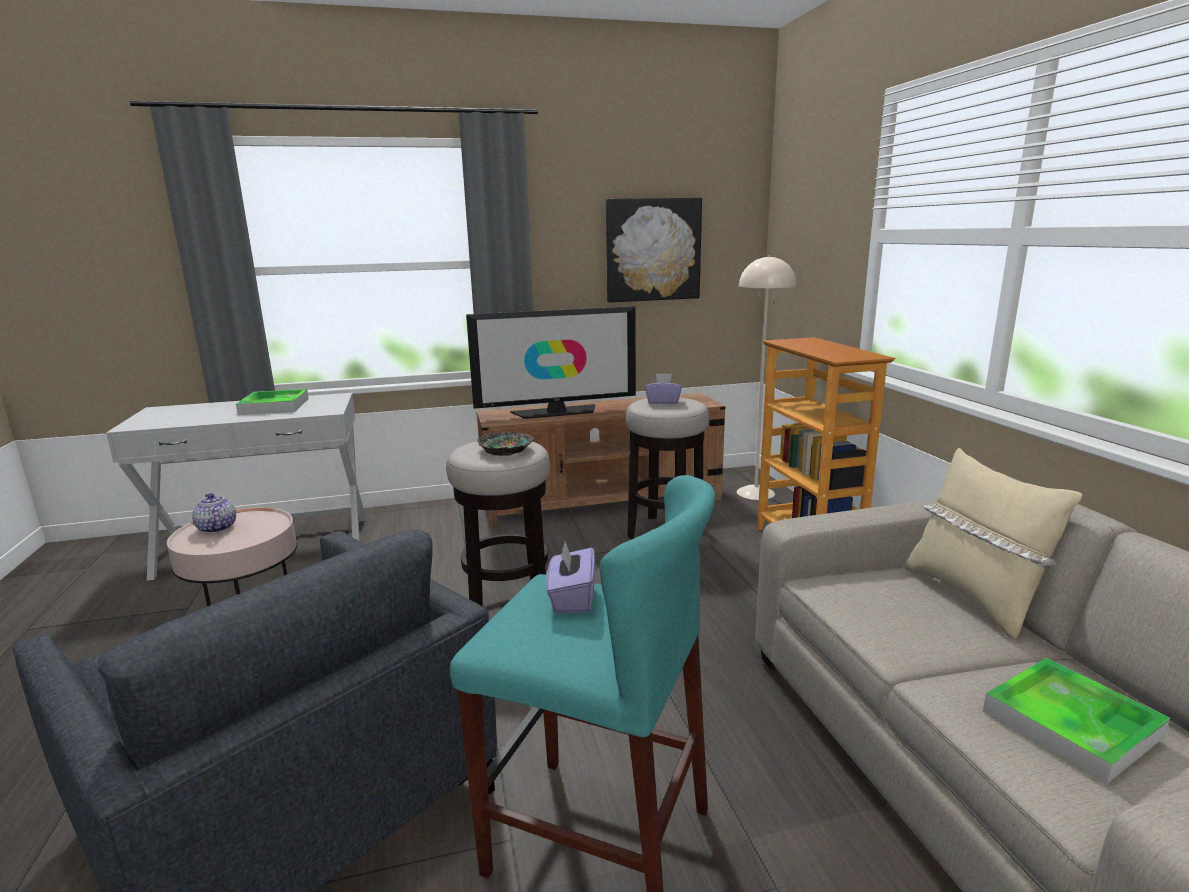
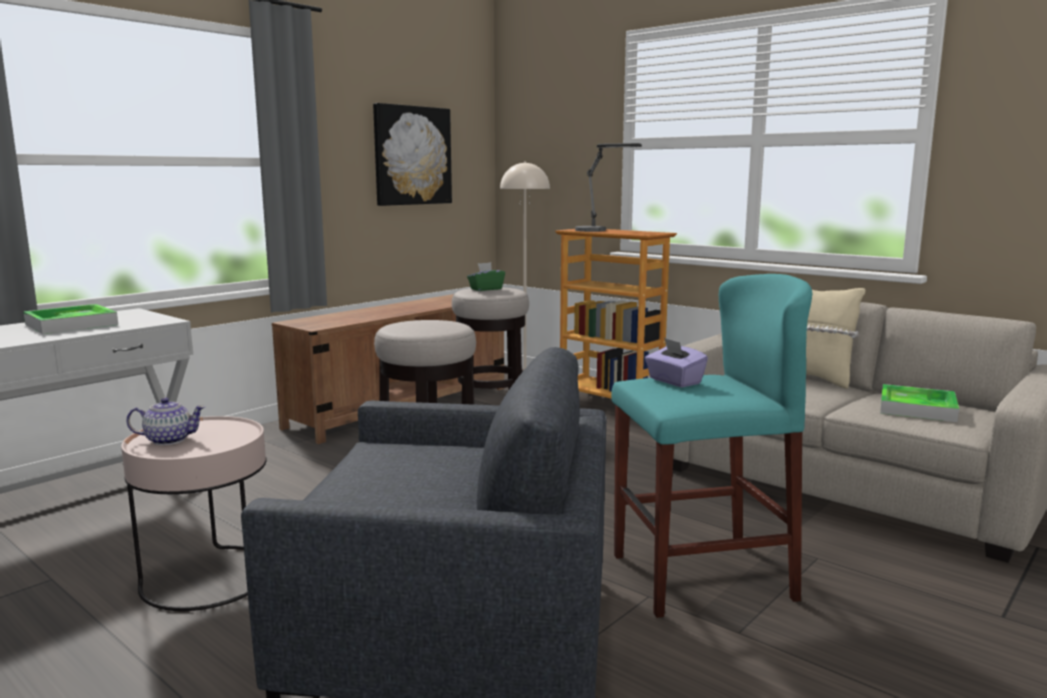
camera: 35 degrees left, 5 degrees down
teapot [192,493,236,534] -> teapot turned 150 degrees clockwise [126,397,206,445]
television [466,306,636,419] -> none
bowl [477,432,534,456] -> none
purple tissue box [645,374,682,404] -> green tissue box [467,262,505,291]
none -> table lamp [575,143,642,232]

